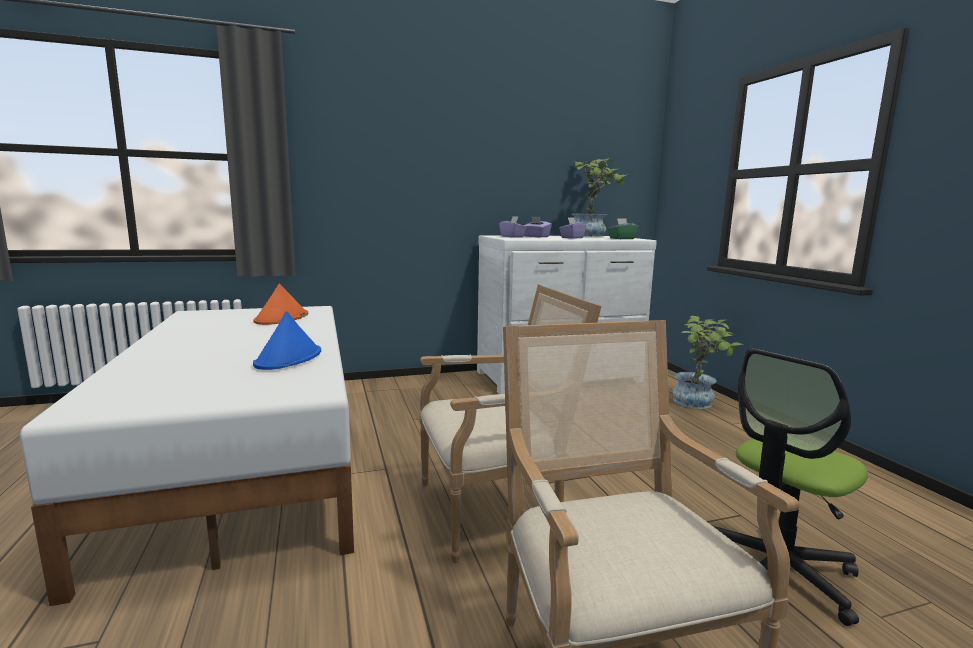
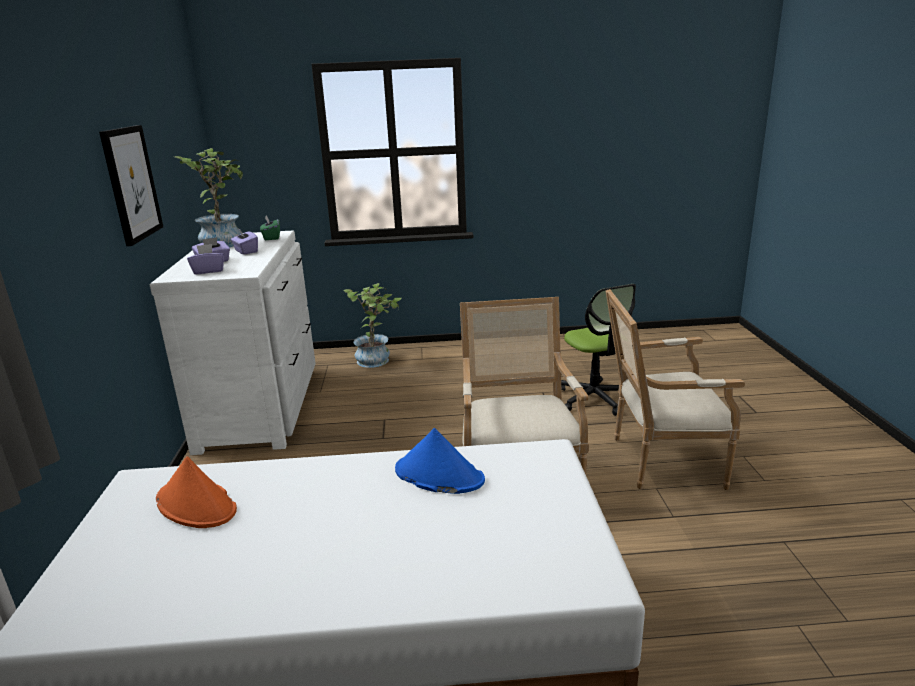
camera: 75 degrees left, 10 degrees up
none -> picture [99,125,163,246]

